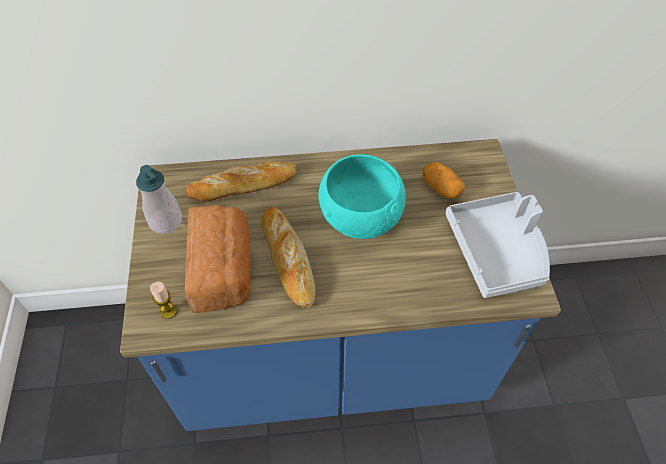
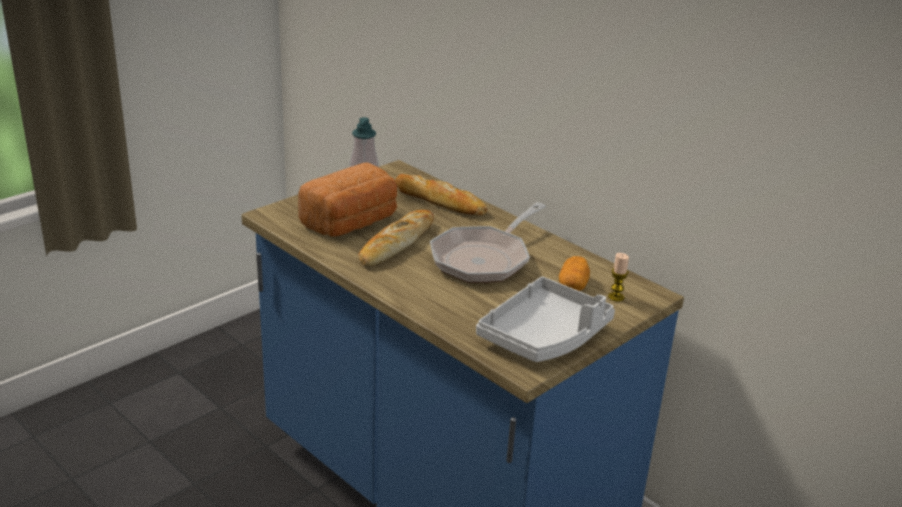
camera: 50 degrees right, 25 degrees down
candle [150,282,177,319] -> candle moved to [608,253,629,302]
turquoise bowl [319,154,406,239] -> frying pan [430,202,546,283]

